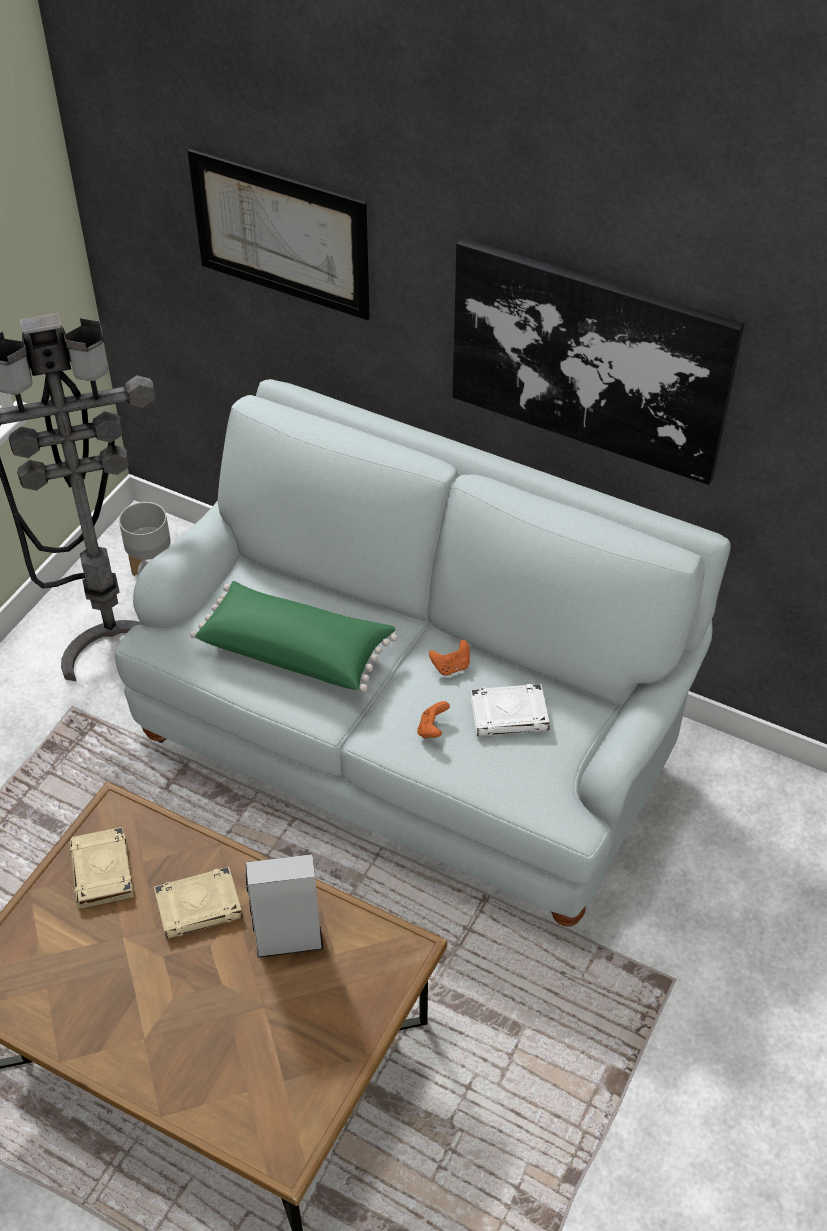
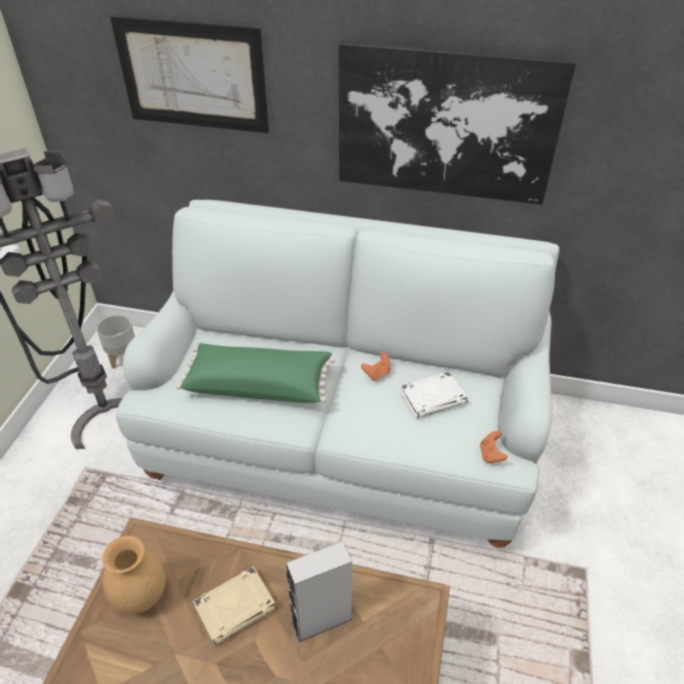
camera: 15 degrees left, 5 degrees down
beige book [69,827,134,908] -> brown vase [102,536,166,613]
orange game controller [417,701,450,738] -> orange game controller moved to [480,431,508,464]

